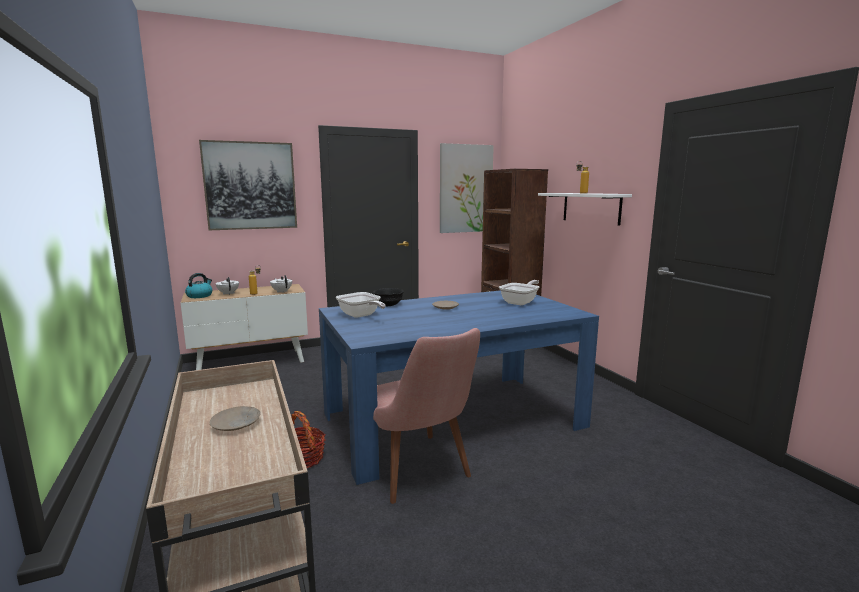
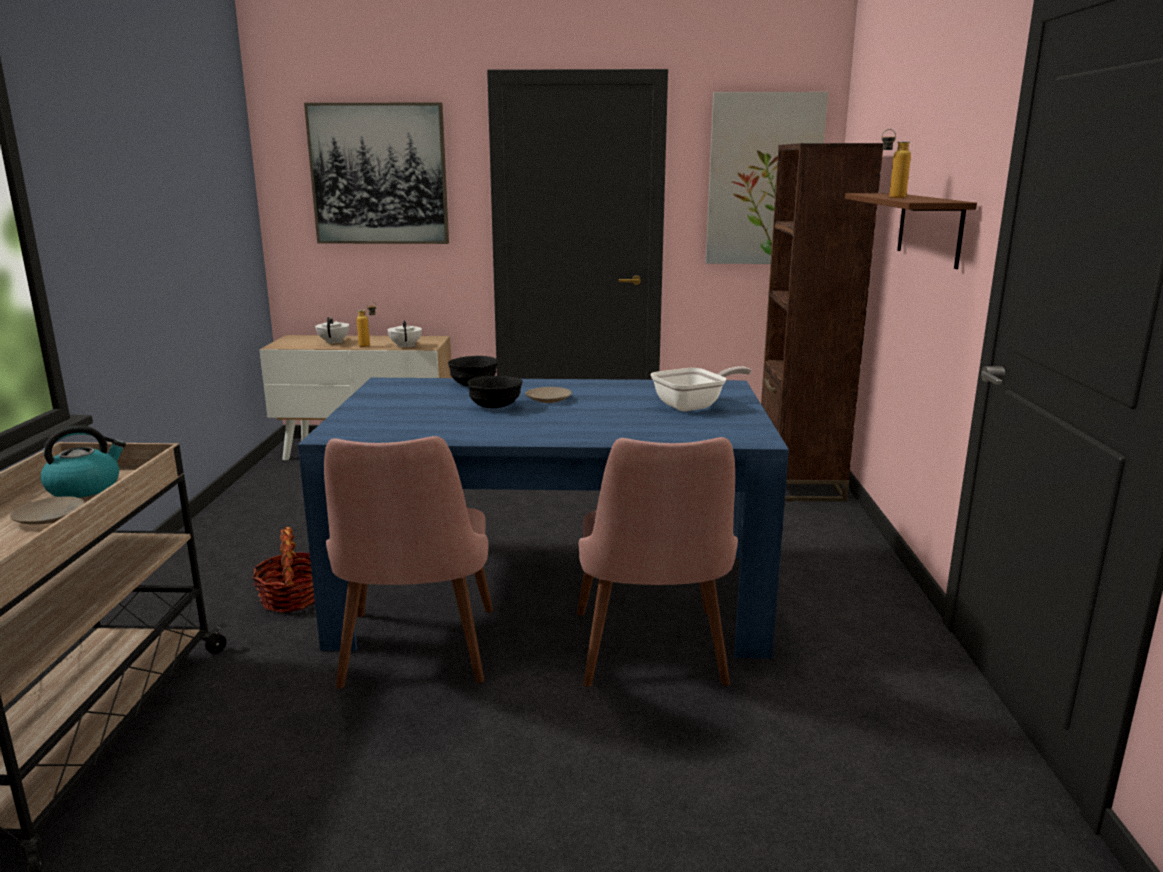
camera: 25 degrees right, 5 degrees up
kettle [185,273,212,298] -> kettle moved to [40,425,126,498]
frying pan [336,292,386,318] -> none
white shelf [538,193,632,226] -> brown shelf [845,193,977,269]
none -> black bowl [467,376,523,408]
none -> pink chair [577,437,738,687]

